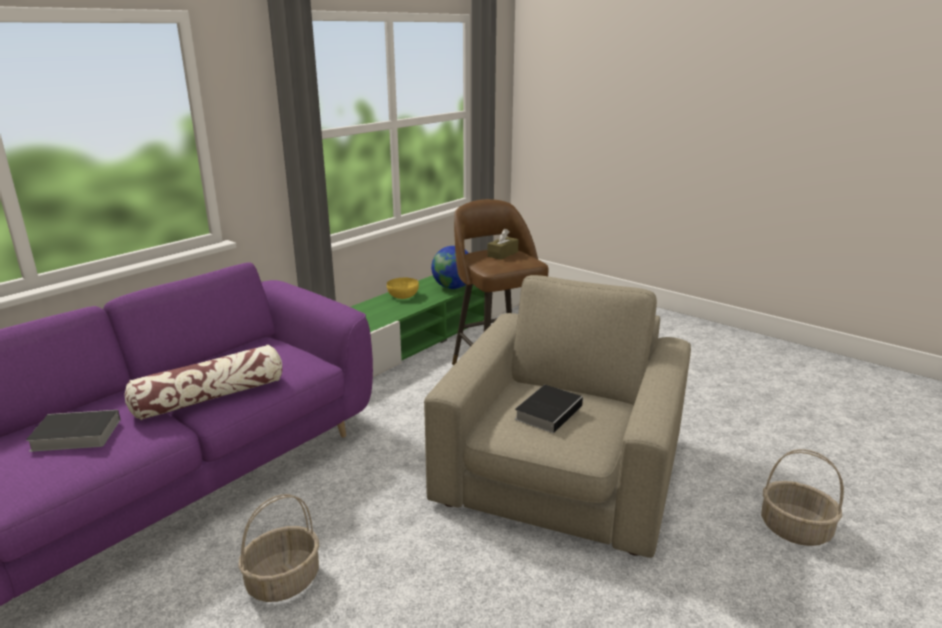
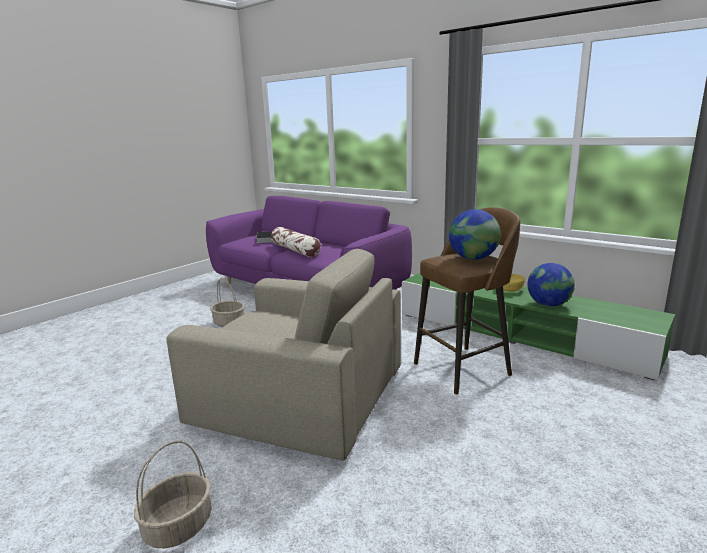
camera: 90 degrees right, 5 degrees down
brown tissue box [487,229,518,260] -> globe [449,209,501,260]
book [515,385,584,433] -> none

